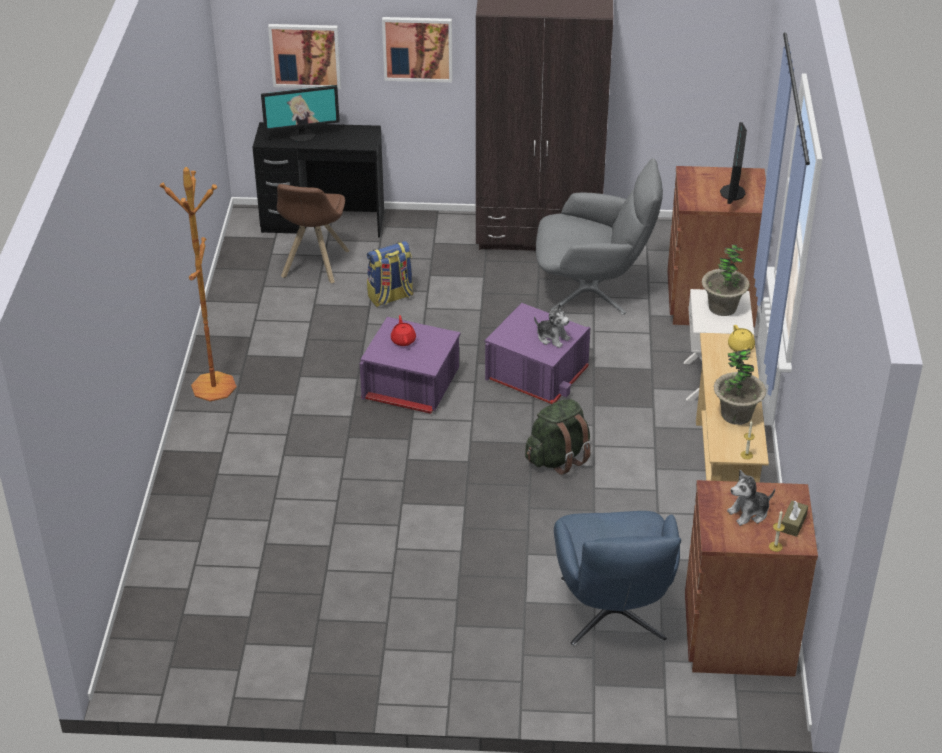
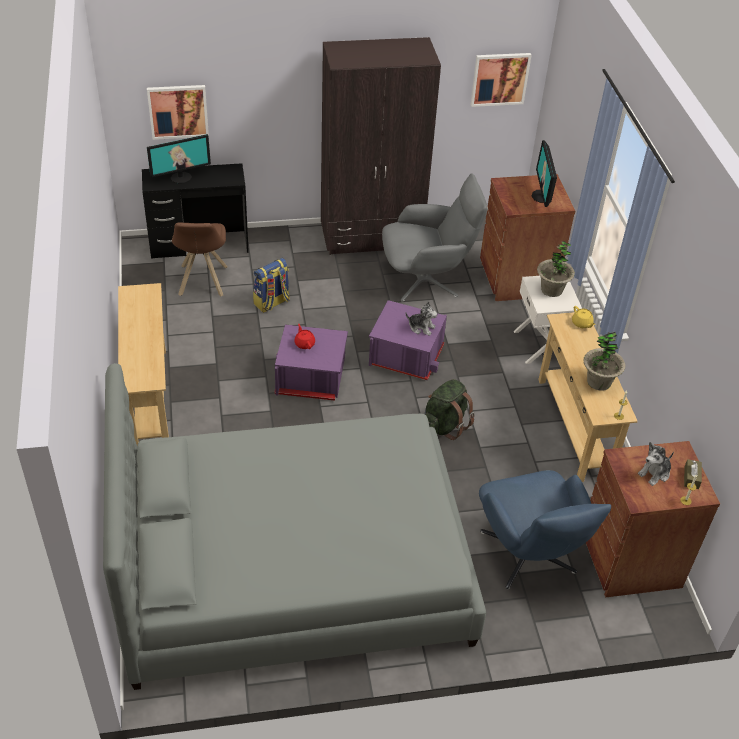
camera: 15 degrees left, 5 degrees up
orange clothes rack [160,167,237,401] -> beige console table [118,283,169,445]
picture [382,17,452,83] -> picture moved to [471,53,531,107]
none -> grey bed [103,363,486,690]

